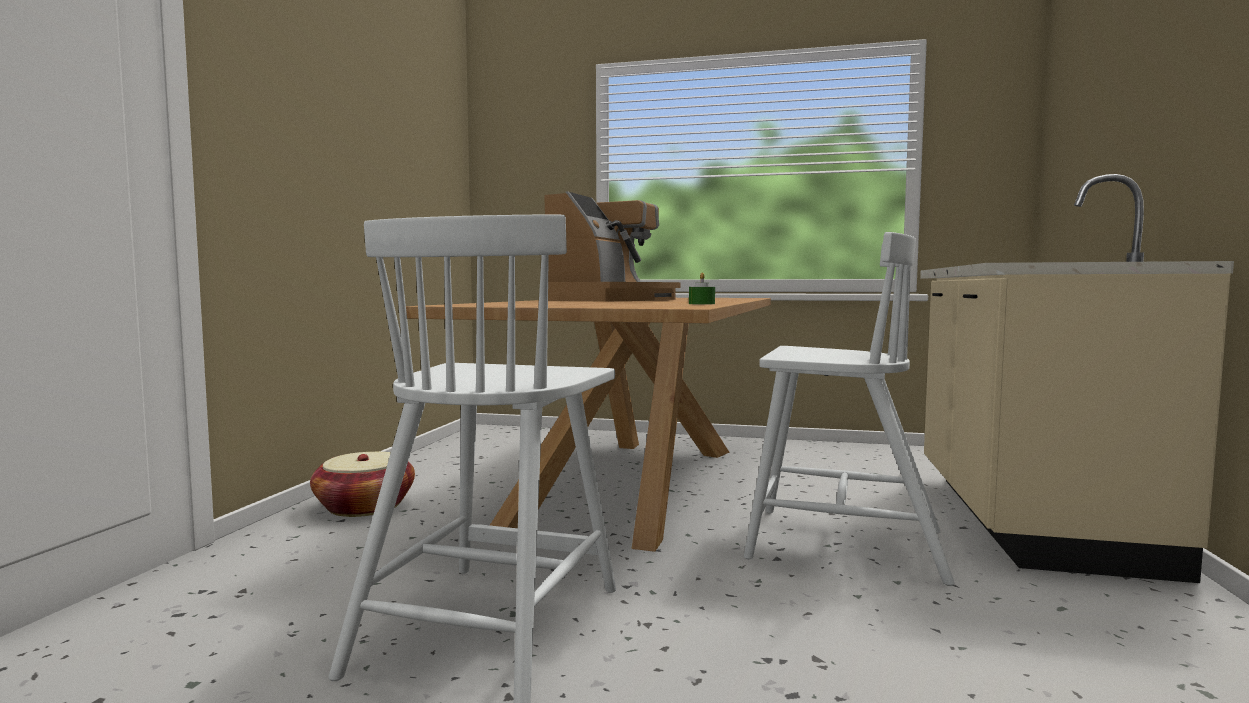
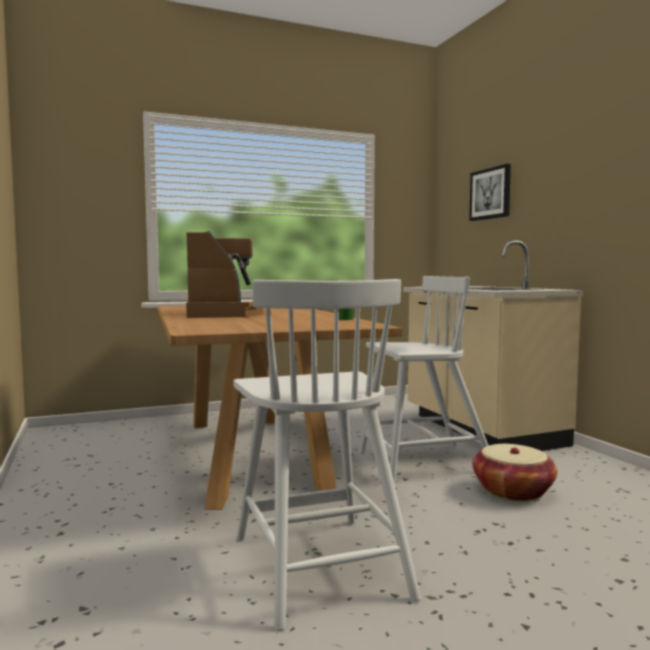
camera: 35 degrees left, 0 degrees up
basket [310,452,415,517] -> basket moved to [472,444,557,501]
none -> picture [469,164,511,221]

